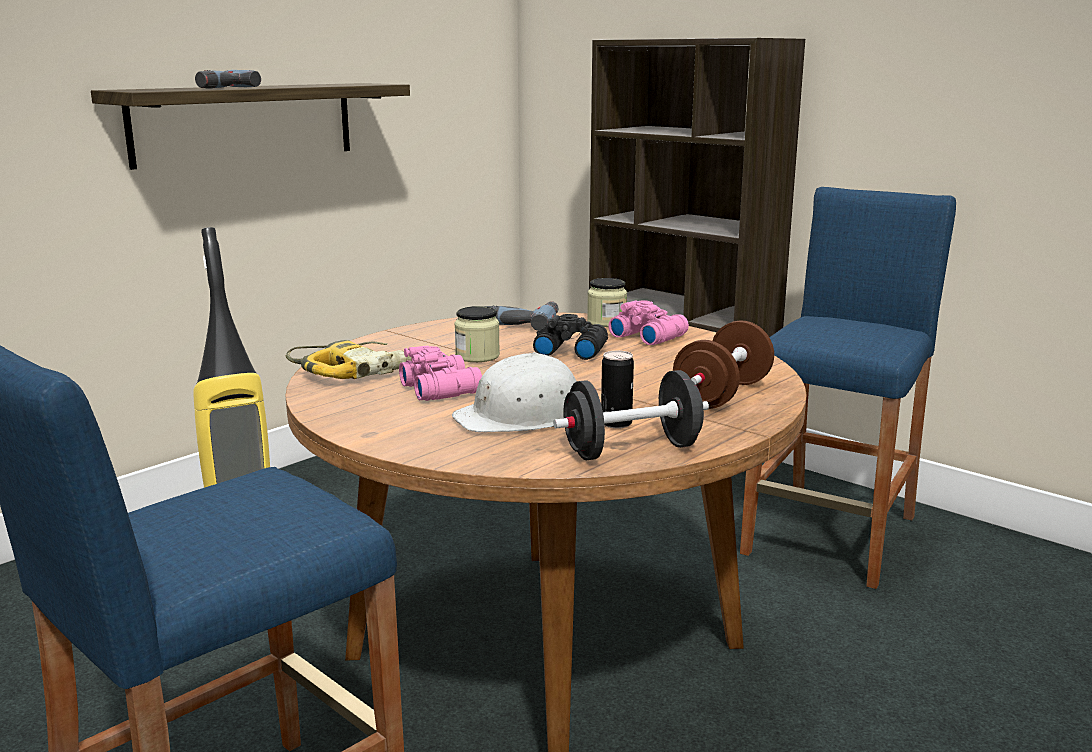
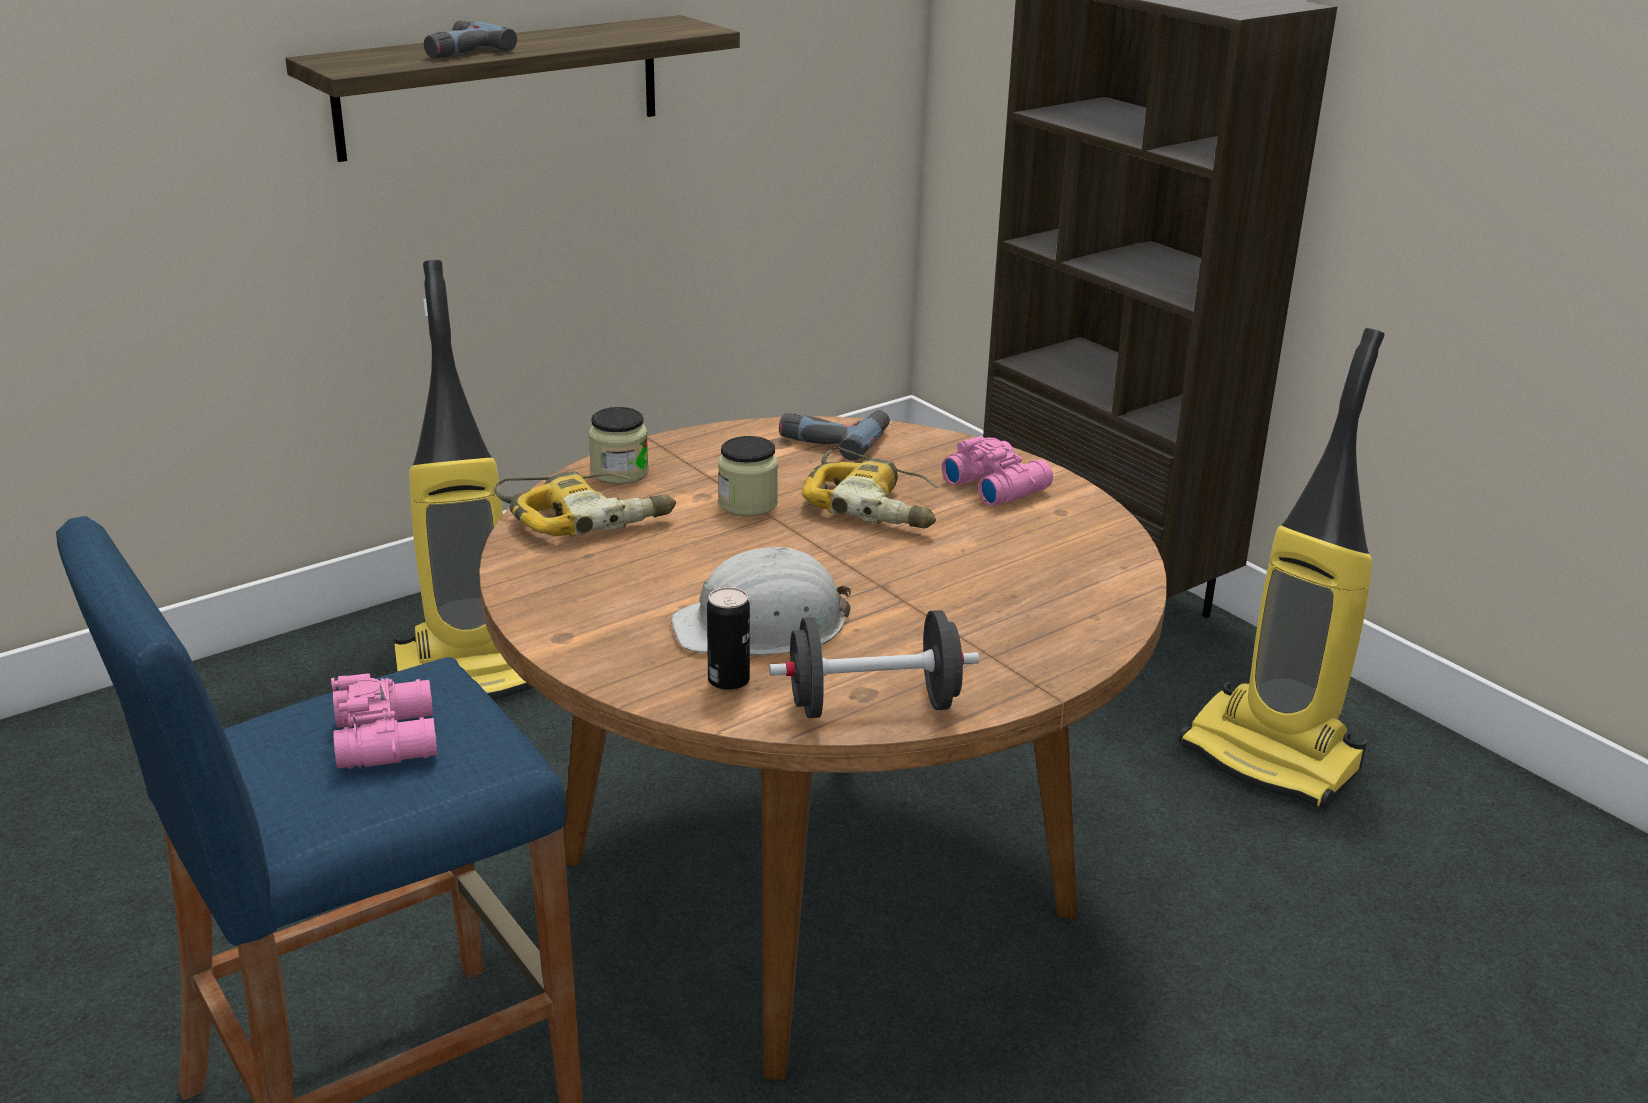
camera: 10 degrees right, 10 degrees up
pink binoculars [399,345,482,401] -> pink binoculars moved to [331,673,438,769]
black binoculars [533,314,608,360] -> power drill [802,447,939,528]
jar [587,278,627,327] -> jar moved to [589,407,649,484]
can [601,351,634,429] -> can moved to [707,587,750,690]
brown dumbbell [673,320,774,409] -> none
blue stool [740,187,956,589] -> vacuum cleaner [1179,328,1384,809]

